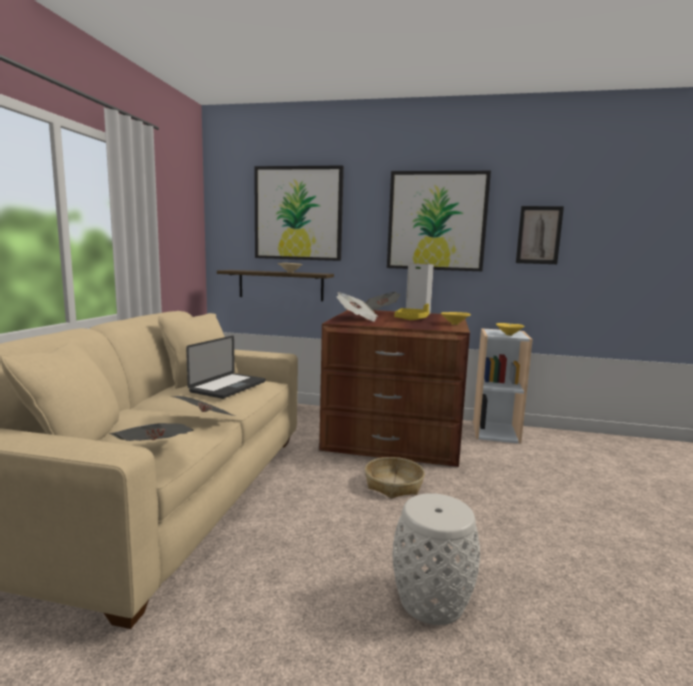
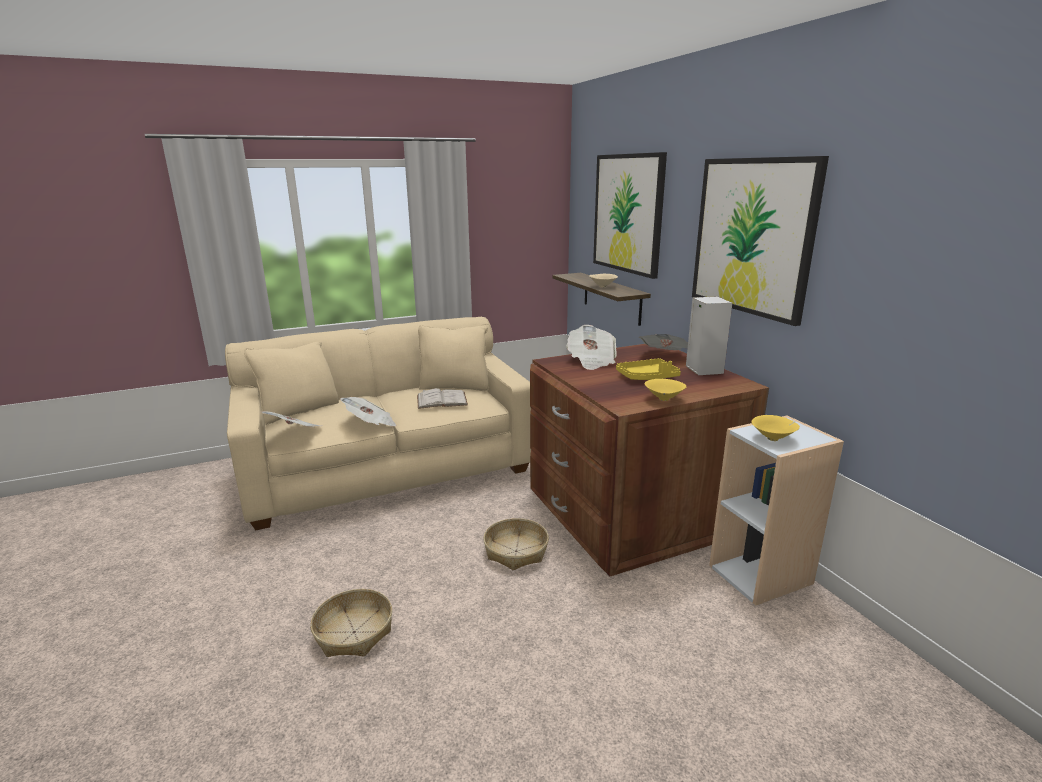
camera: 55 degrees right, 10 degrees up
laptop [186,335,266,399] -> white book [417,388,468,409]
white stool [393,493,480,625] -> basket [310,589,392,657]
picture [516,206,564,264] -> none

